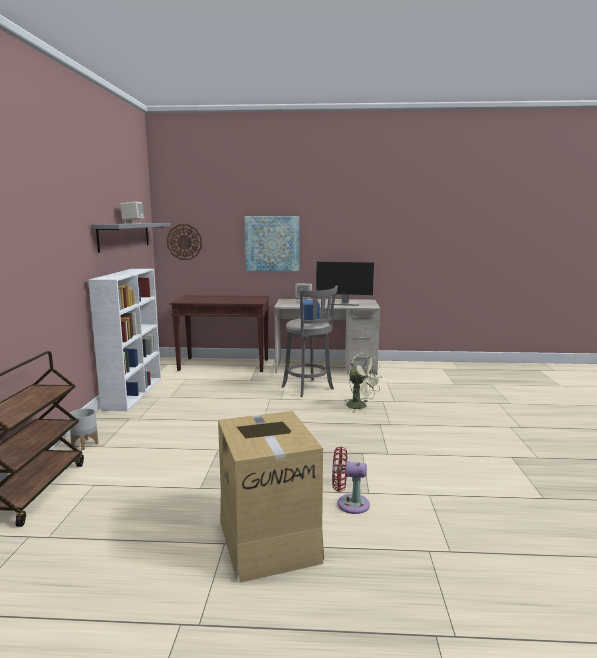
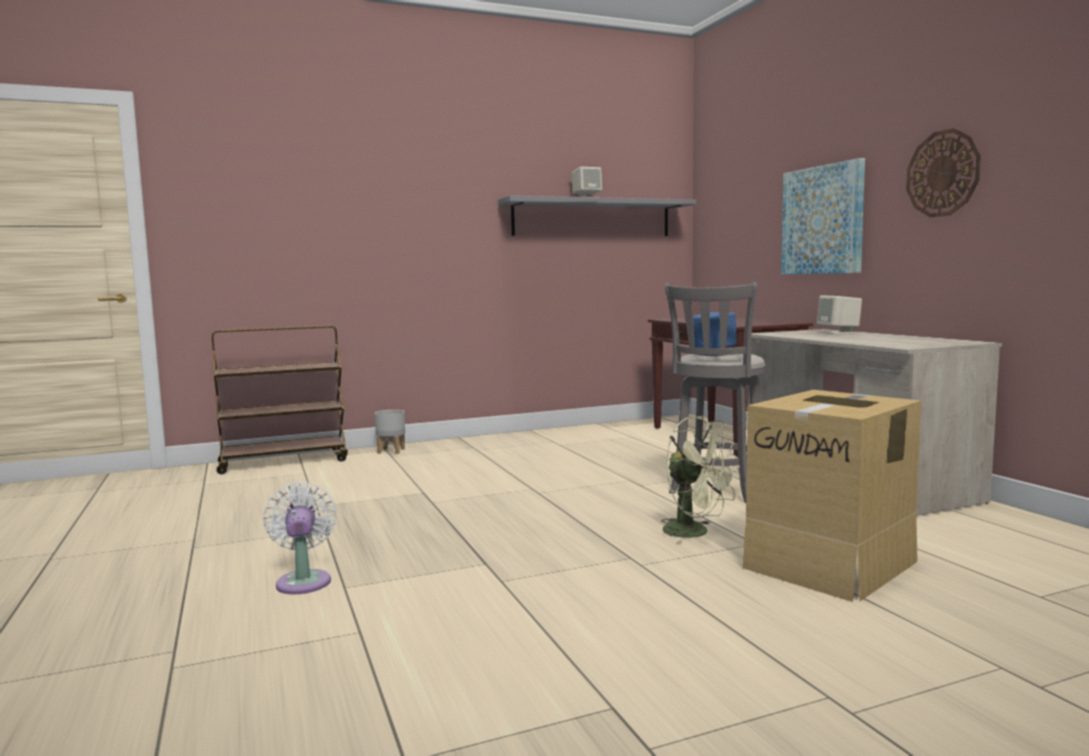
camera: 65 degrees right, 5 degrees down
white bookcase [88,269,161,411] -> none
wall clock [167,224,202,260] -> wall clock moved to [906,128,981,217]
cardboard box [218,411,324,583] -> cardboard box moved to [742,390,921,602]
monitor [316,262,374,306] -> none
red fan [332,446,370,514] -> white fan [263,482,337,594]
green fan [346,353,382,413] -> green fan turned 60 degrees counterclockwise [662,416,740,545]

